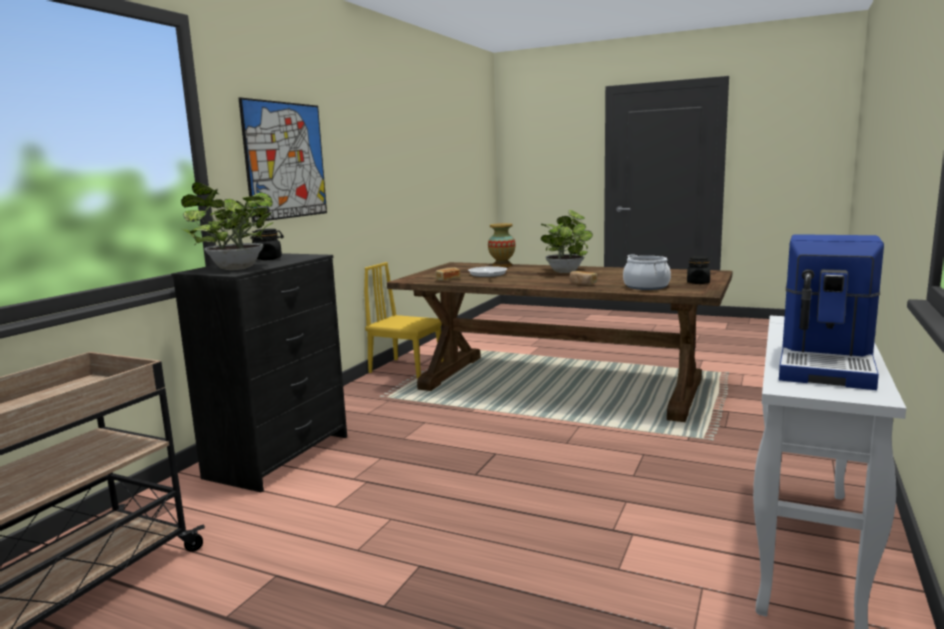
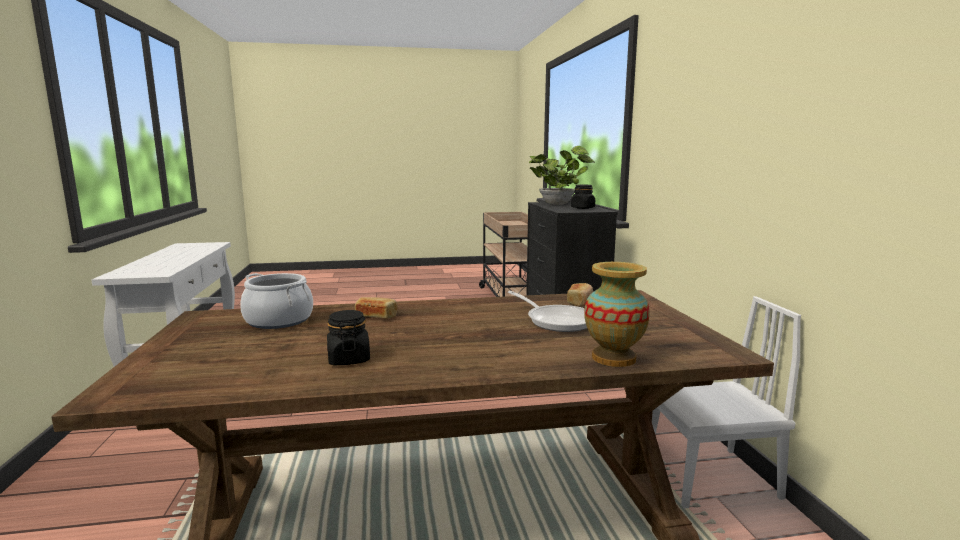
camera: 145 degrees right, 0 degrees up
picture [239,97,327,222] -> none
yellow chair [364,262,443,379] -> white chair [652,296,801,508]
potted plant [541,210,593,273] -> none
black jar [687,256,710,284] -> black jar moved to [327,310,370,365]
coffee machine [779,234,884,390] -> none

